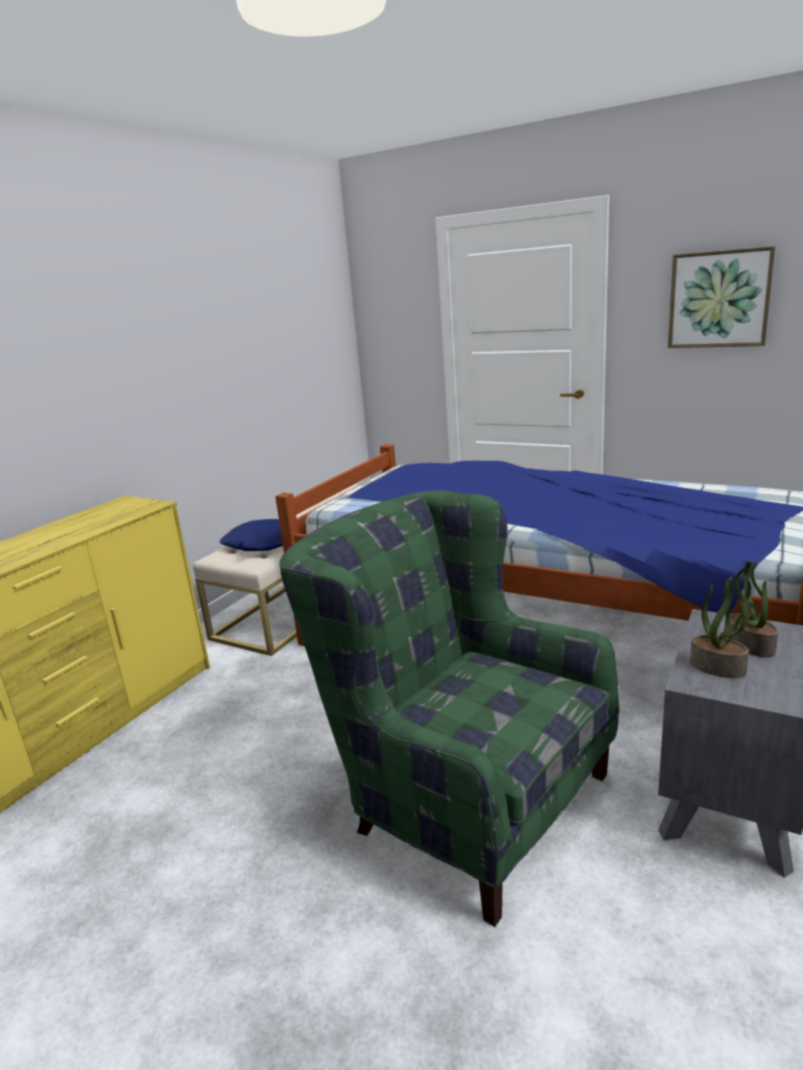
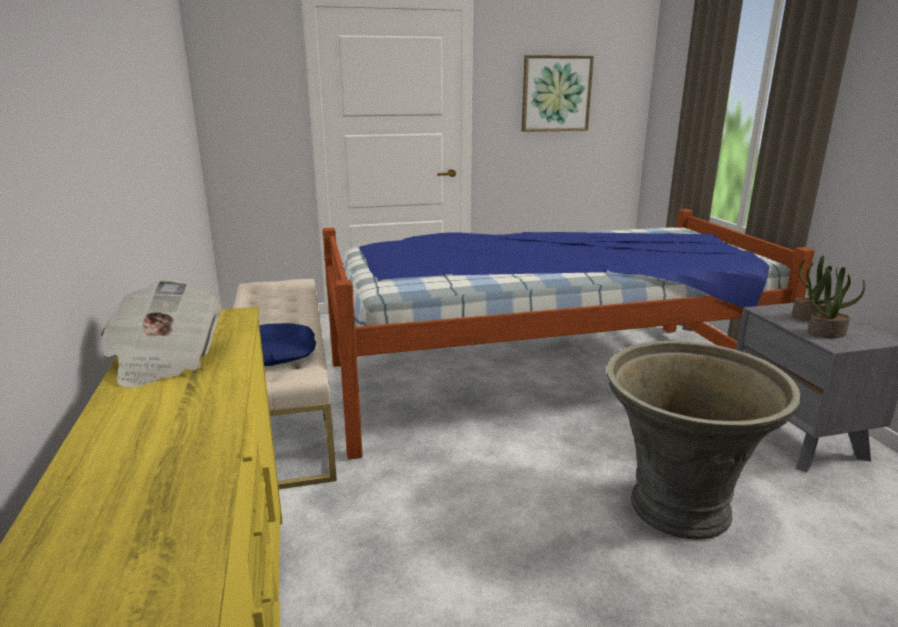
camera: 45 degrees left, 0 degrees up
green armchair [279,491,619,927] -> grey planter [607,340,801,540]
none -> newspaper [101,279,222,388]

